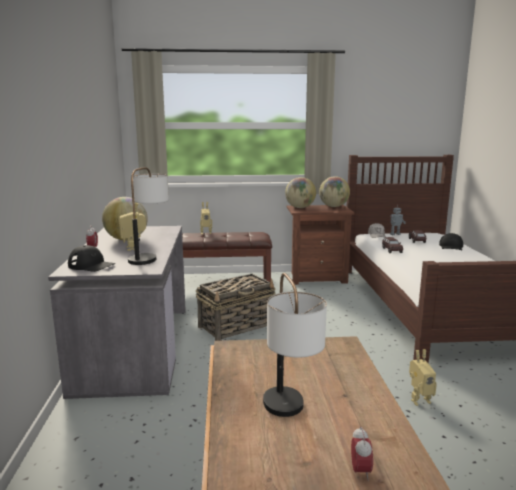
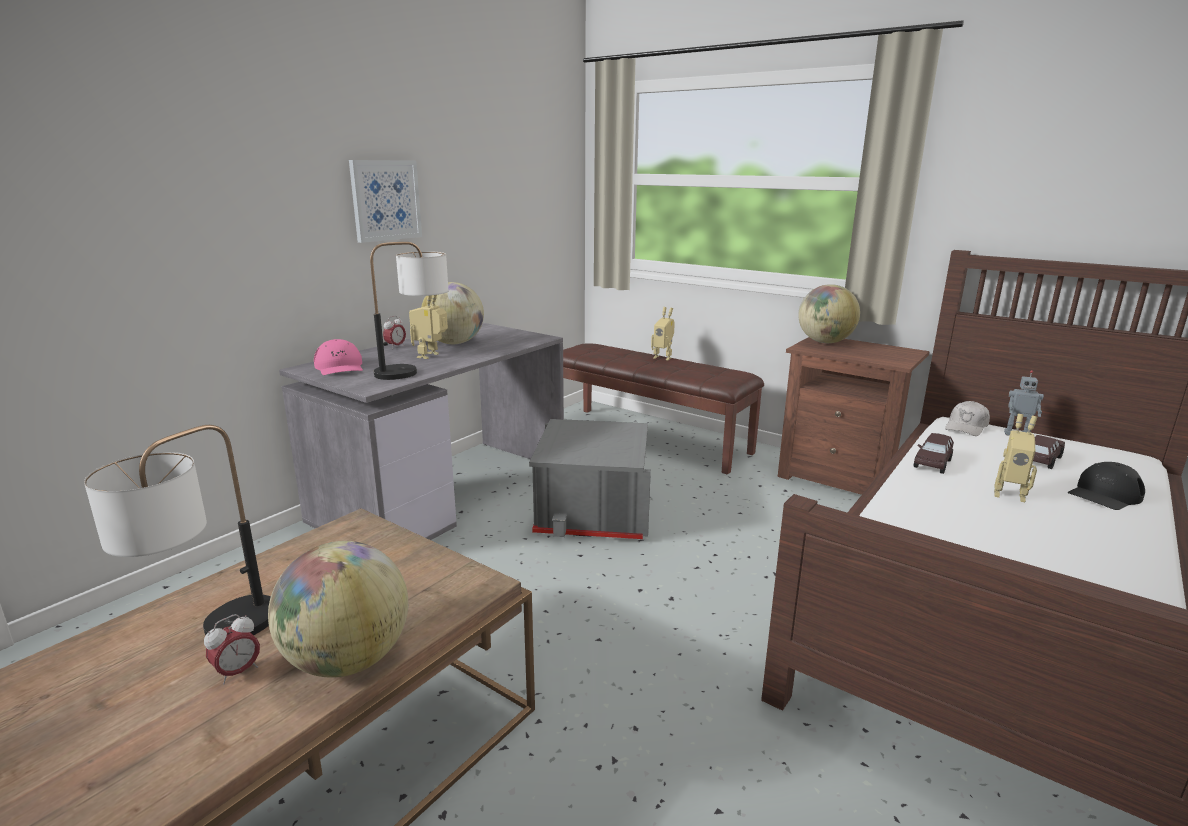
camera: 40 degrees right, 5 degrees up
black cap [68,245,116,272] -> pink cap [314,339,363,375]
basket [196,274,276,341] -> grey storage box [529,419,651,539]
globe [319,176,350,207] -> globe moved to [268,541,408,678]
alarm clock [351,427,373,480] -> alarm clock moved to [204,614,260,684]
toy robot [409,349,437,406] -> toy robot moved to [994,414,1038,502]
none -> picture [349,160,422,243]

